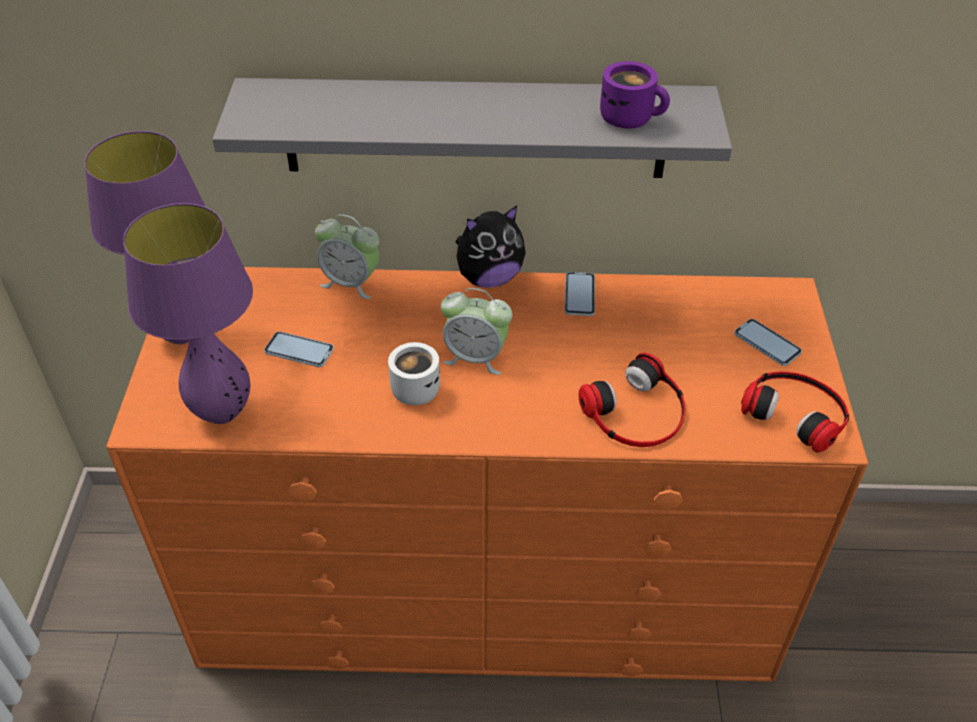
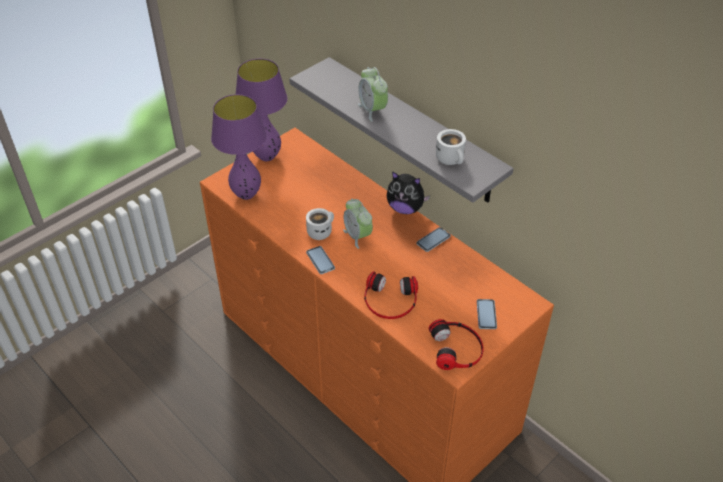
camera: 45 degrees right, 0 degrees up
phone [264,331,334,367] -> phone moved to [306,246,335,274]
alarm clock [315,214,379,299] -> alarm clock moved to [358,67,388,122]
purple mug [600,61,670,128] -> white mug [436,129,466,165]

